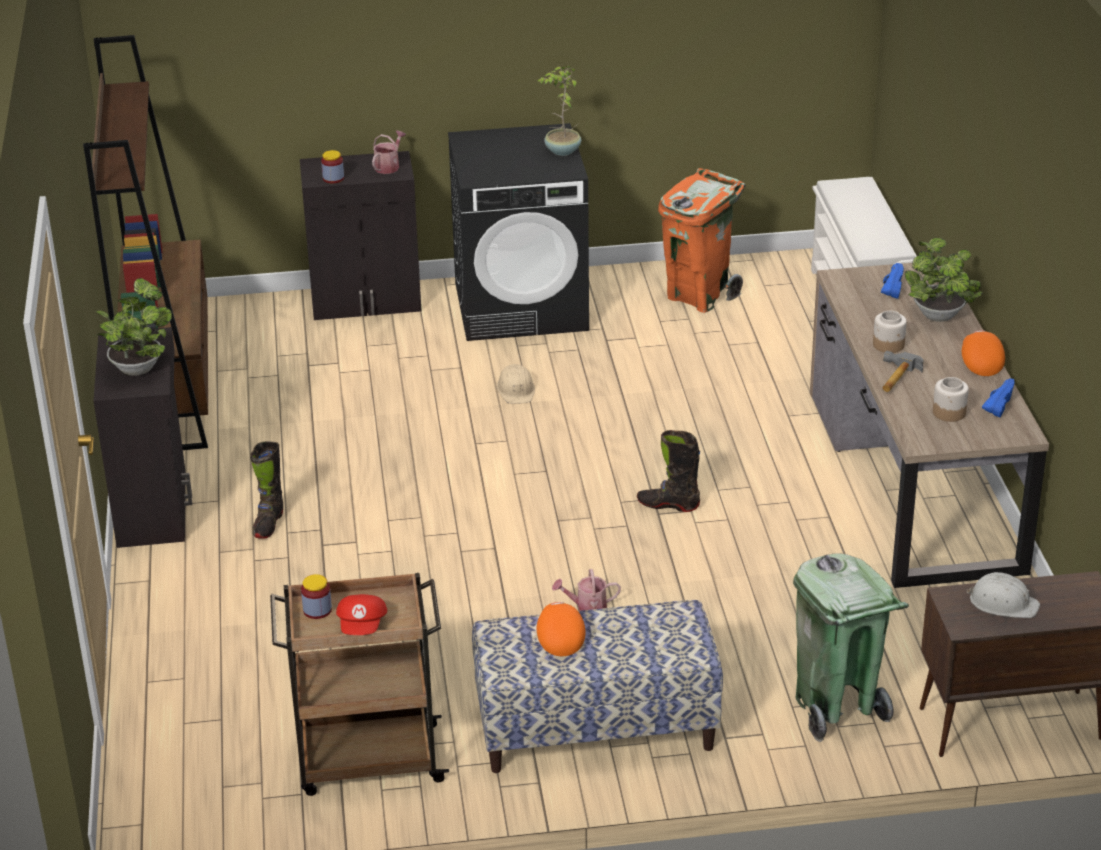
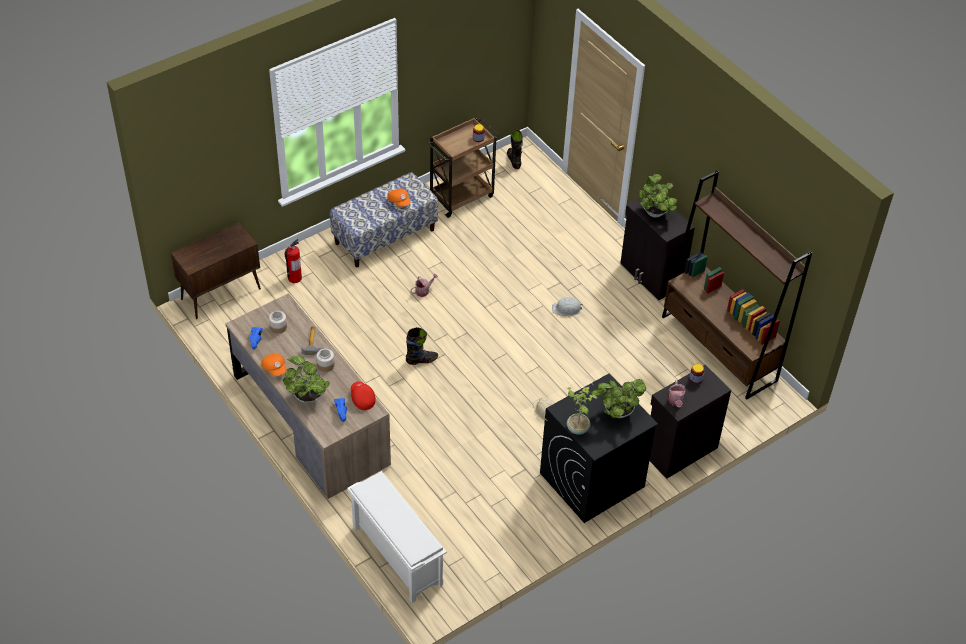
camera: 150 degrees right, 15 degrees up
black boot [250,441,283,539] -> black boot moved to [507,130,523,169]
red cap [336,594,387,635] -> red cap moved to [351,382,376,410]
orange trash can [658,168,745,313] -> none
green trash can [793,553,909,742] -> fire extinguisher [285,239,302,283]
white hard hat [966,572,1040,618] -> white hard hat moved to [552,297,583,316]
none -> potted plant [591,379,646,418]

